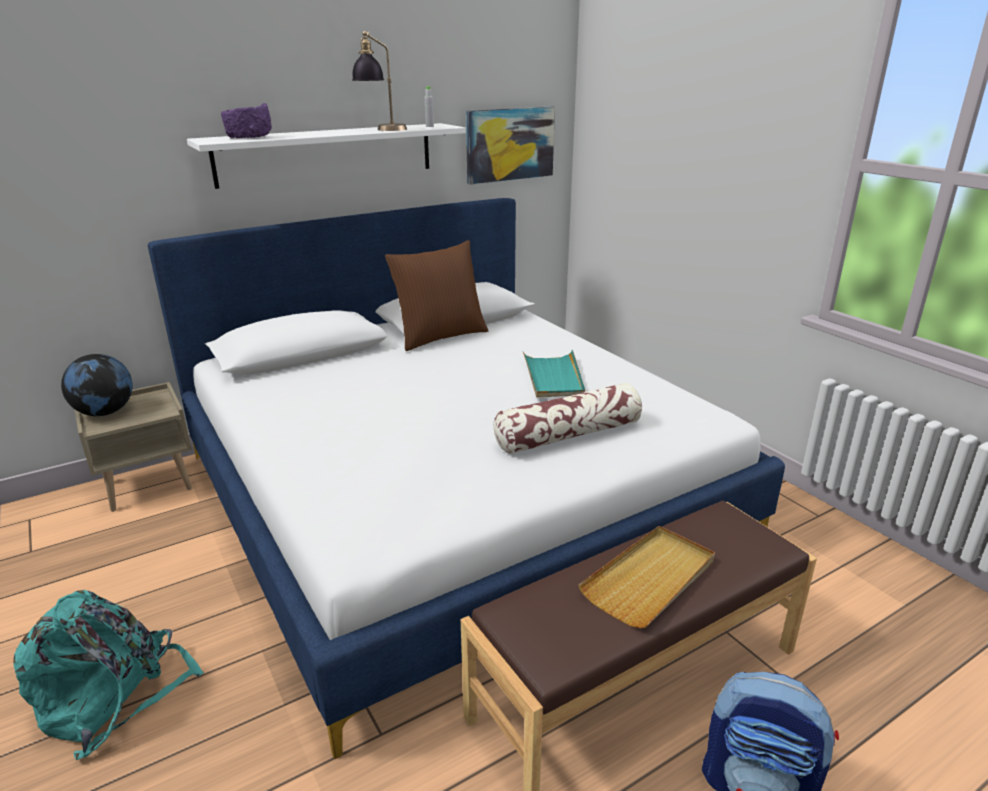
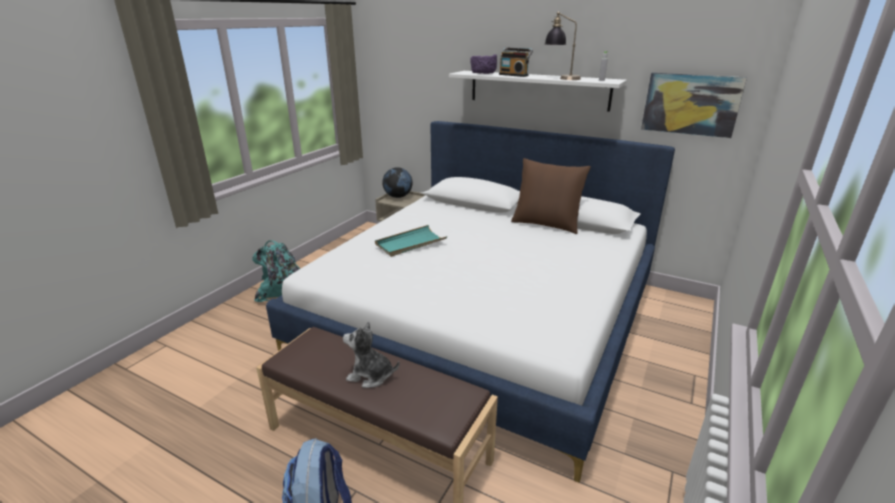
camera: 60 degrees right, 0 degrees up
pillow [494,383,642,454] -> none
turquoise tray [523,350,585,398] -> turquoise tray moved to [375,225,447,257]
beige tray [578,526,715,628] -> plush toy [343,321,400,388]
none -> radio [499,47,533,77]

